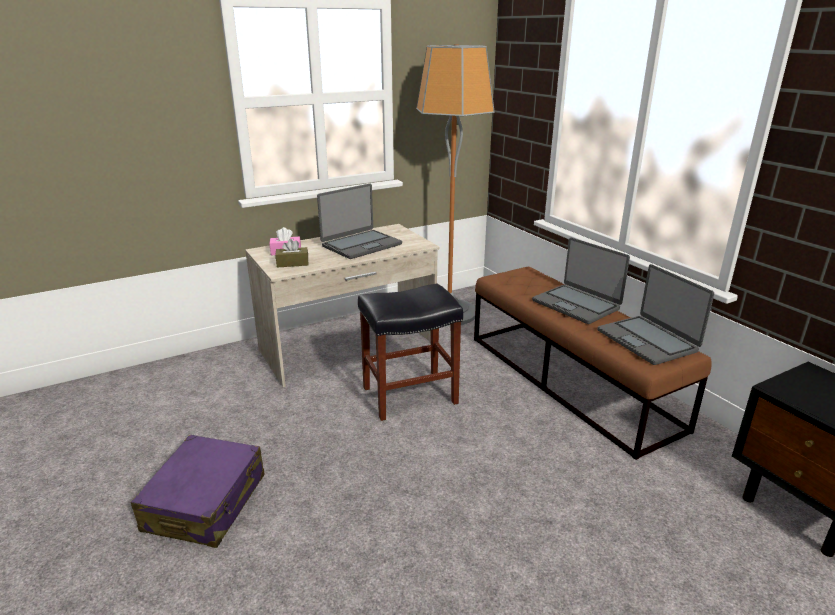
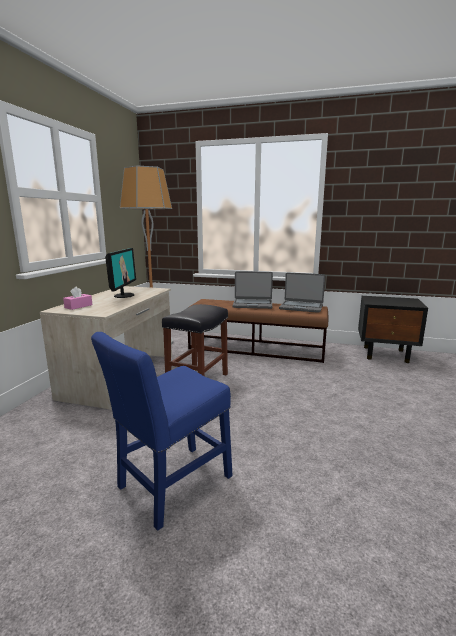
camera: 45 degrees left, 10 degrees down
purple suitcase [131,435,265,548] -> blue chair [91,332,233,531]
brown tissue box [275,239,308,268] -> none
laptop [317,184,402,259] -> monitor [105,248,136,298]

